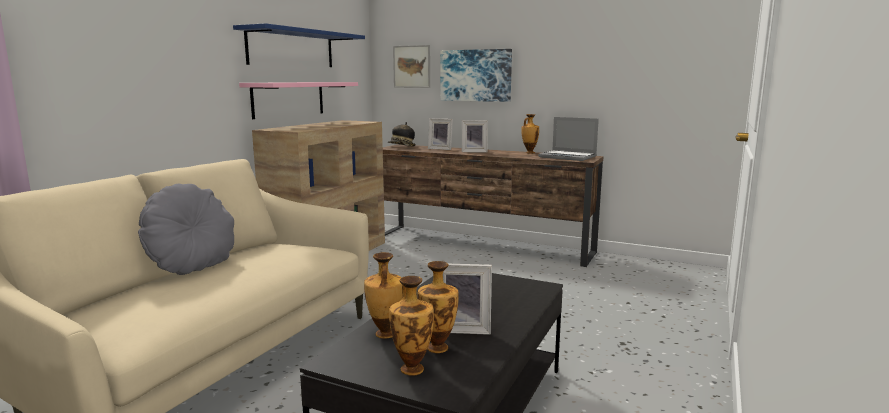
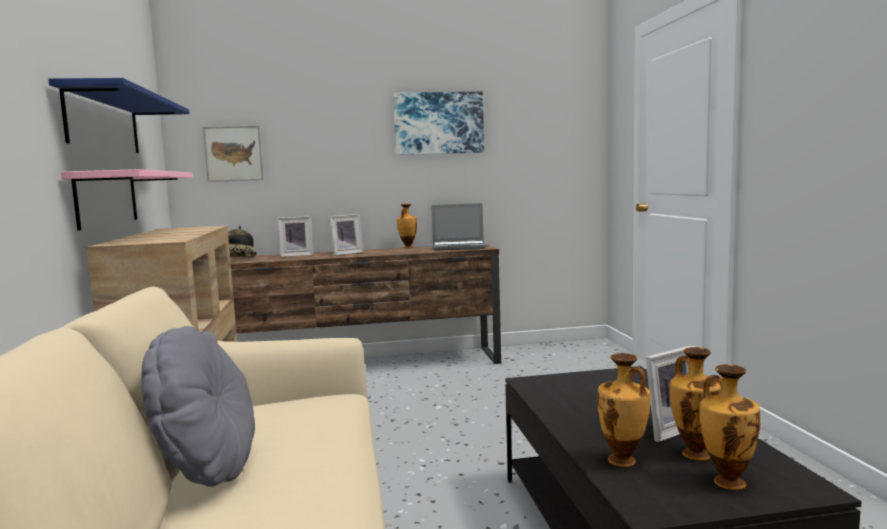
camera: 35 degrees left, 5 degrees down
picture [440,49,512,102] -> picture moved to [393,92,484,155]

